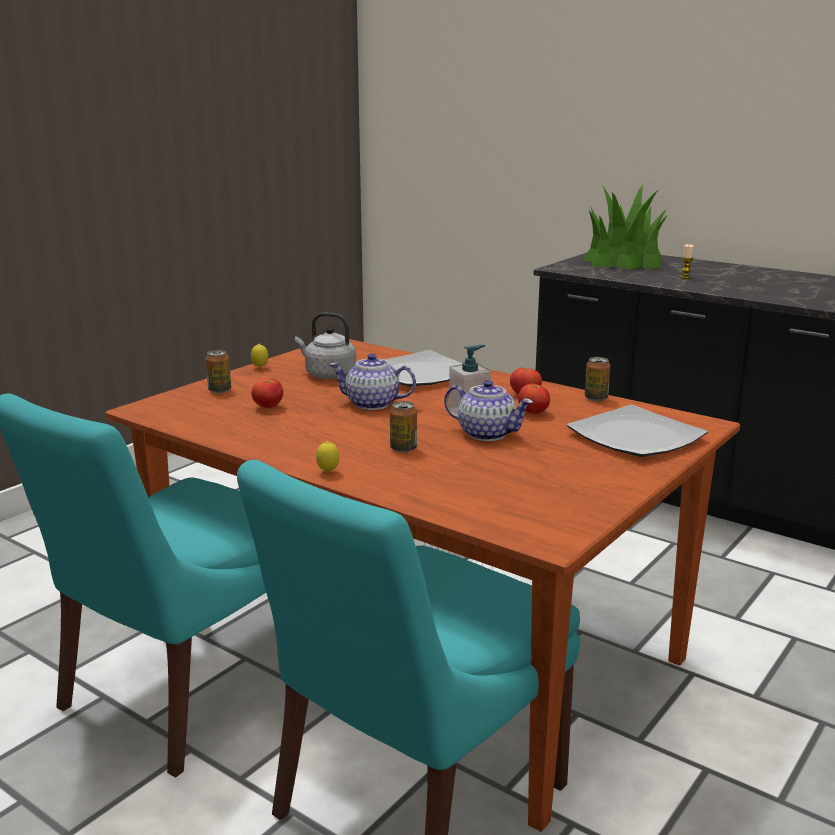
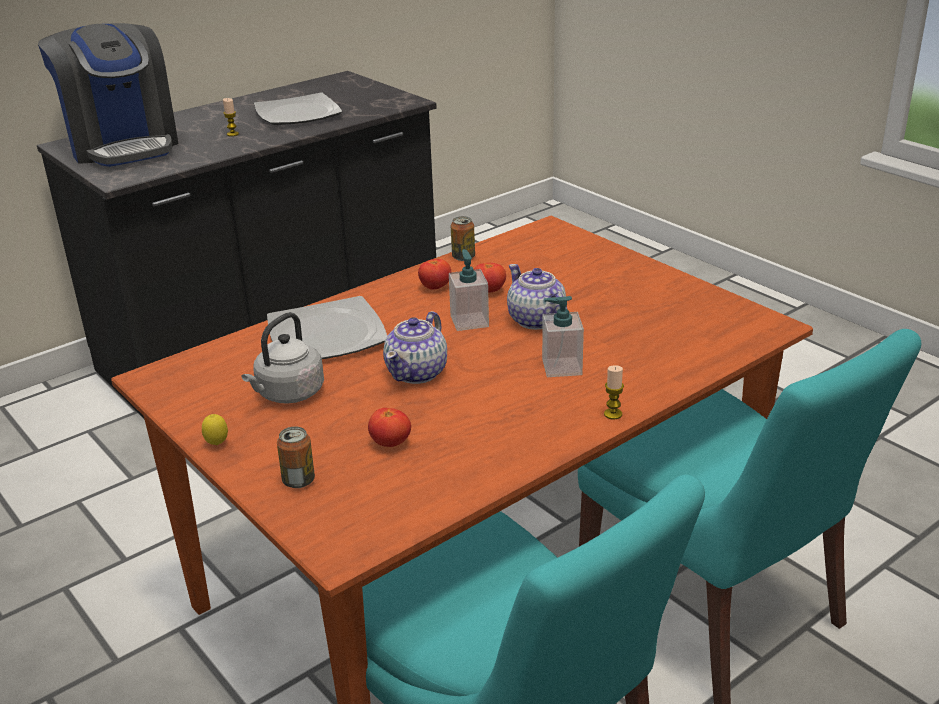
camera: 75 degrees left, 10 degrees up
lemon [316,441,339,473] -> candle [604,365,624,420]
can [390,401,417,453] -> soap dispenser [542,296,584,377]
teapot [444,380,533,441] -> teapot turned 75 degrees counterclockwise [507,264,567,330]
plate [567,405,708,457] -> plate moved to [254,93,342,125]
potted plant [583,185,668,270] -> coffee machine [38,23,179,167]

